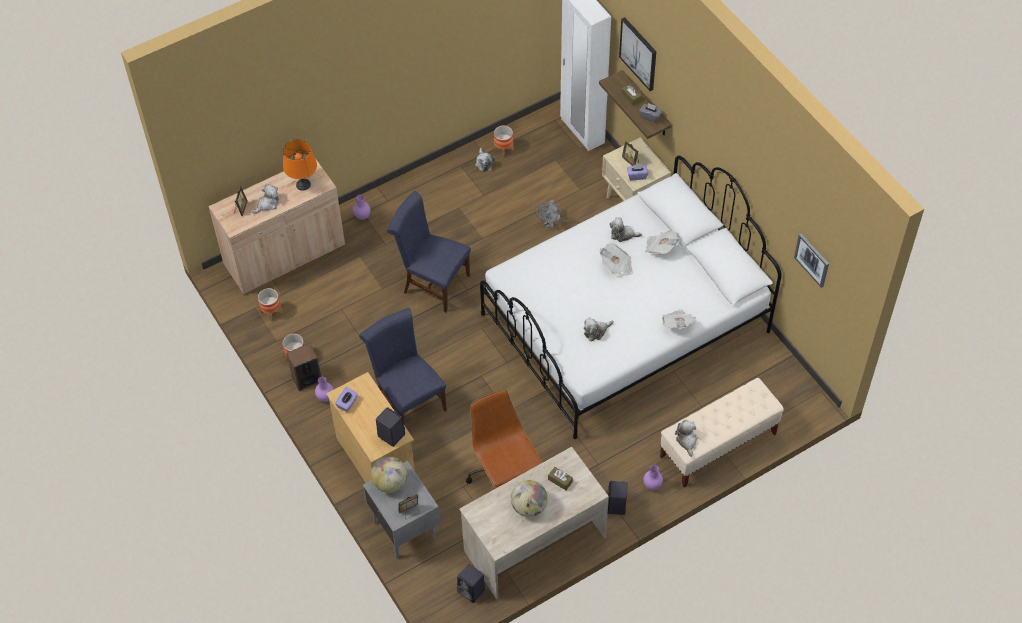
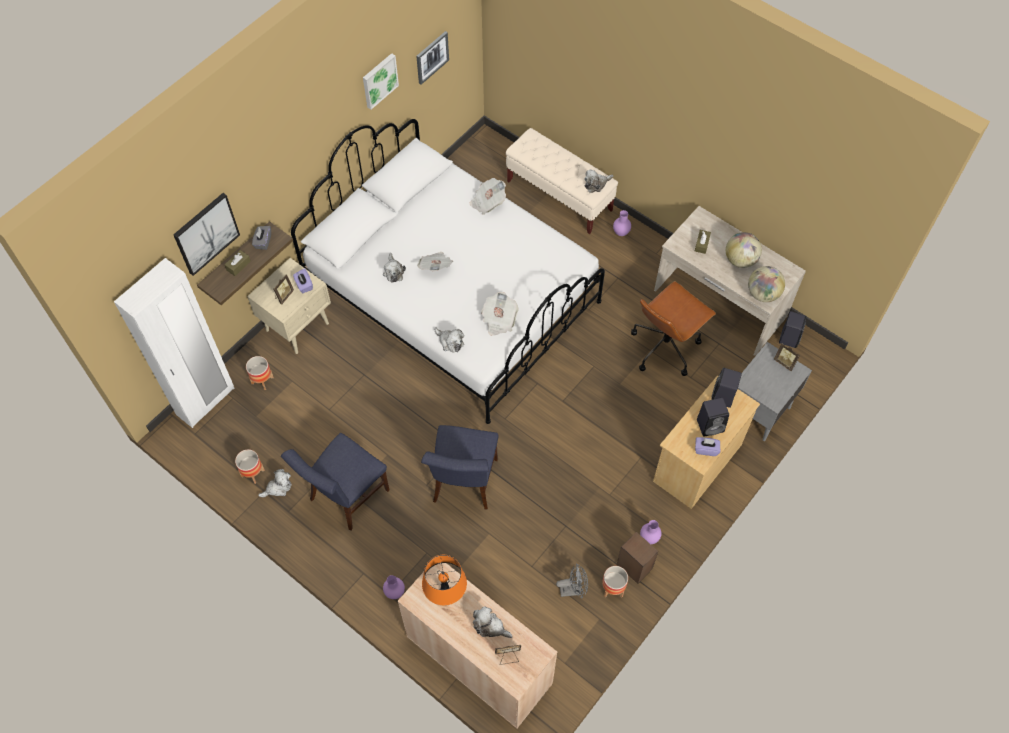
camera: 110 degrees left, 5 degrees up
planter [258,288,282,321] -> planter moved to [246,356,274,390]
blue chair [359,308,447,424] -> blue chair moved to [281,433,390,531]
globe [371,457,407,493] -> globe moved to [748,266,785,302]
grey fan [535,199,563,228] -> grey fan moved to [556,563,588,598]
plush toy [584,317,614,341] -> plush toy moved to [434,328,464,353]
black speaker [607,481,628,515] -> black speaker moved to [697,398,729,437]
newspaper [646,231,680,254] -> newspaper moved to [481,292,519,336]
none -> picture [363,53,399,109]

